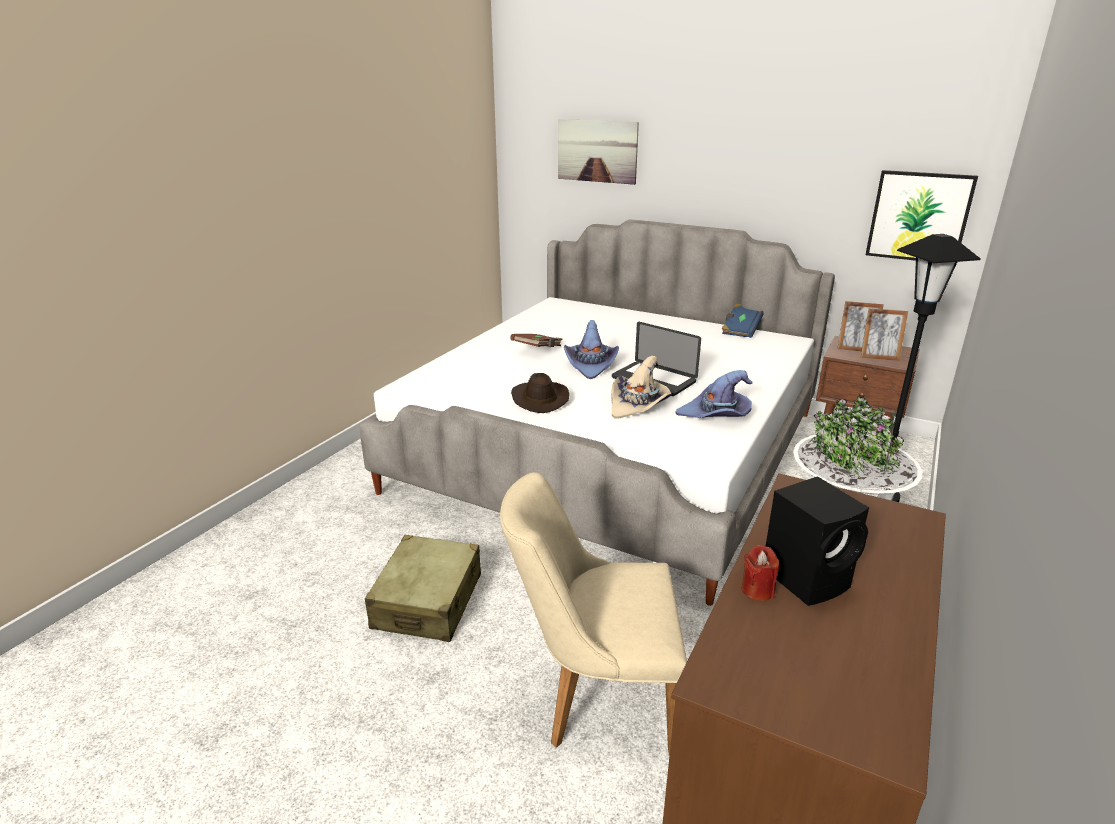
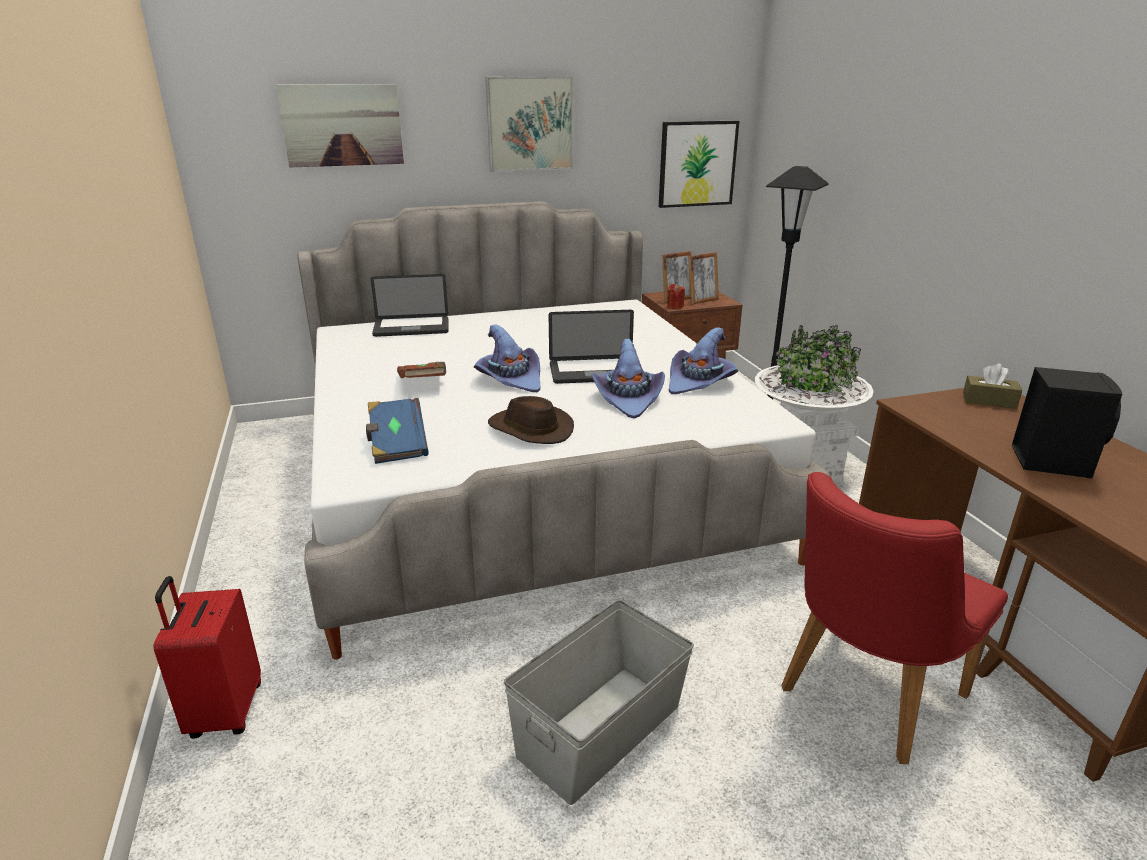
camera: 45 degrees left, 0 degrees up
beige suitcase [365,535,481,642] -> grey storage box [504,600,694,805]
beige chair [500,472,687,755] -> red chair [781,472,1008,764]
beige hat [611,356,672,419] -> purple hat [591,339,665,418]
blue book [722,304,764,338] -> blue book moved to [366,398,428,464]
red candle [742,545,779,601] -> red candle moved to [667,284,685,309]
none -> red suitcase [153,576,261,739]
none -> laptop [371,274,448,337]
none -> picture [485,76,573,172]
none -> brown tissue box [963,364,1022,409]

